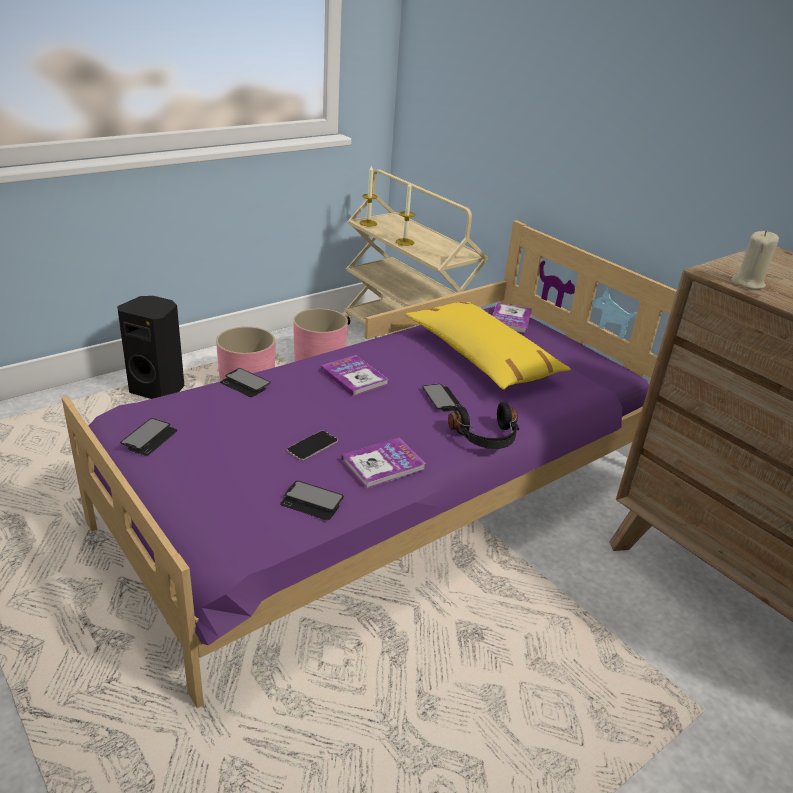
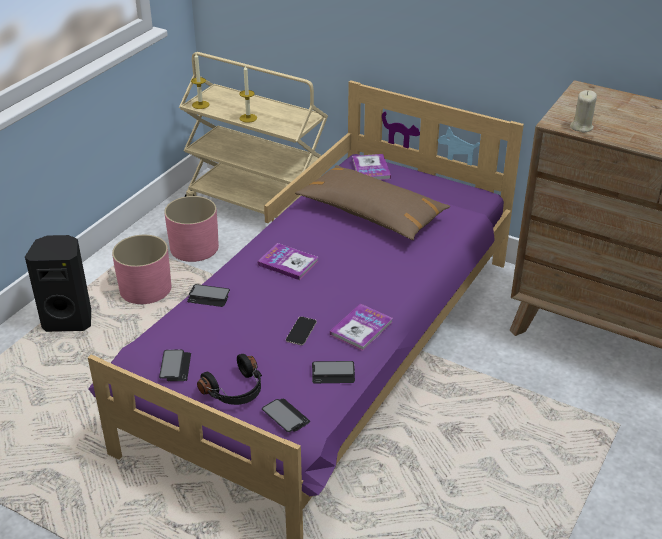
camera: 20 degrees left, 5 degrees up
yellow pillow [405,302,571,390] -> brown pillow [295,165,450,240]
phone [422,384,462,412] -> phone moved to [262,399,310,432]
black headphones [448,403,519,449] -> black headphones moved to [197,354,262,405]

